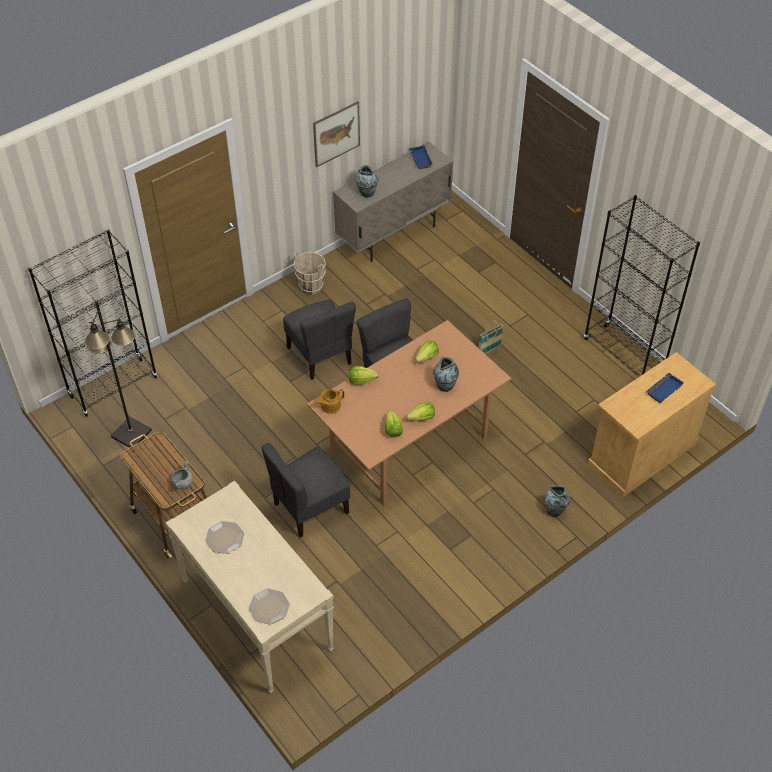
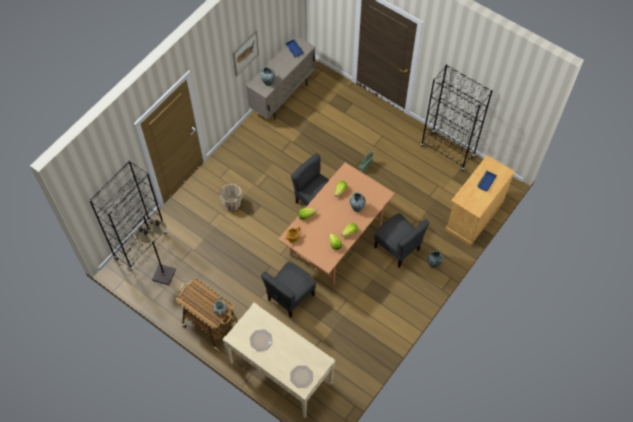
camera: 15 degrees left, 10 degrees up
grey chair [283,300,356,380] -> grey chair moved to [374,213,429,268]
beige bucket [294,251,326,295] -> beige bucket moved to [219,184,242,211]

